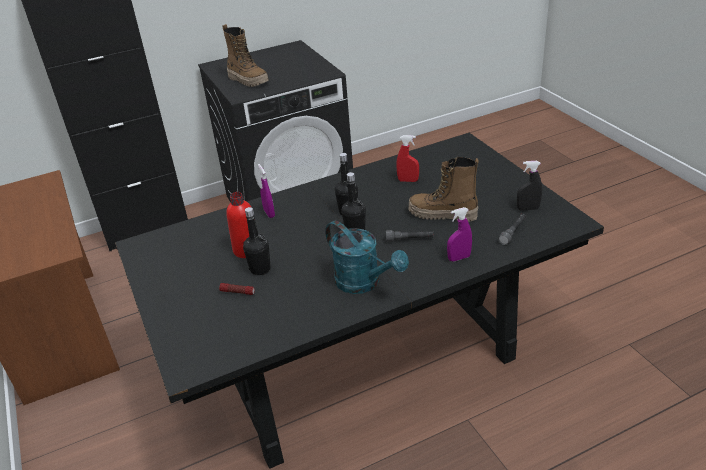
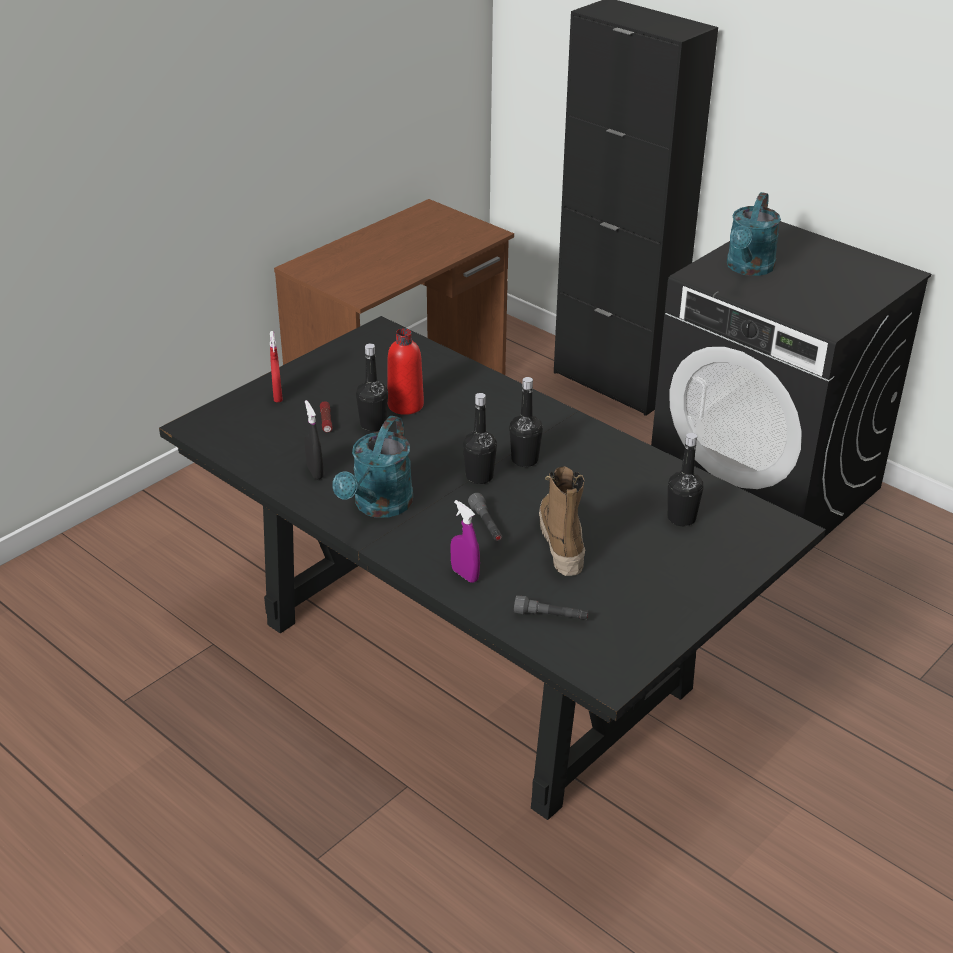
camera: 65 degrees right, 0 degrees up
boot [222,24,269,87] -> turquoise watering can [727,192,781,276]
purple spray bottle [258,164,275,218] -> none
red spray bottle [397,135,419,182] -> red spray bottle moved to [270,331,283,402]
black spray bottle [517,161,542,210] -> black spray bottle moved to [305,400,323,480]
none -> black bottle [668,433,703,526]

